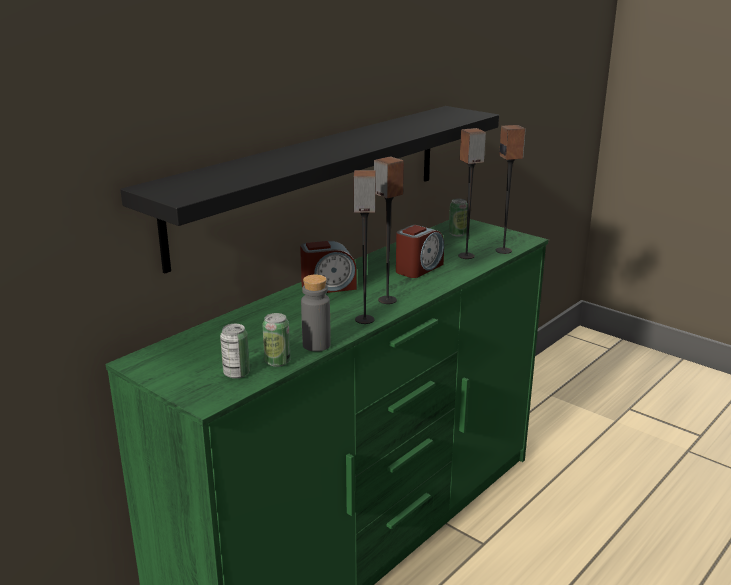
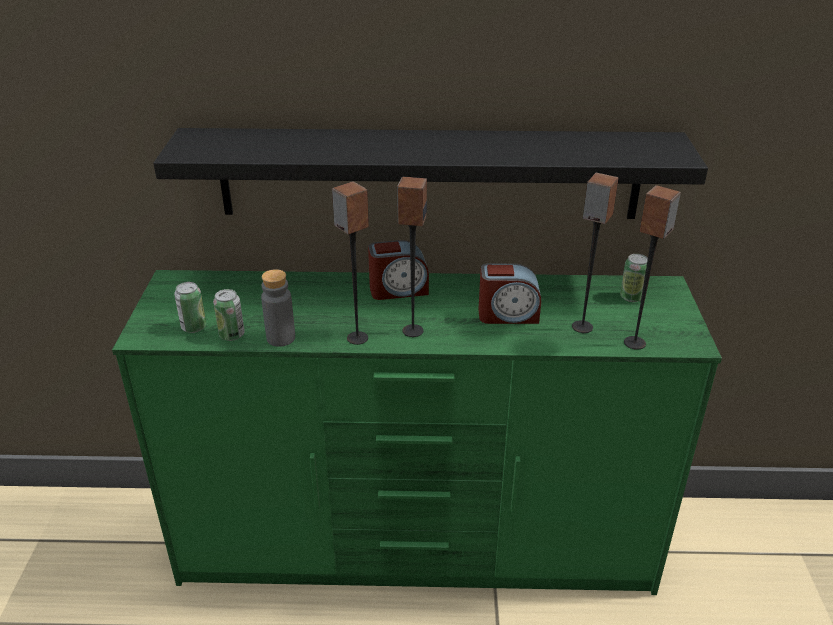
camera: 50 degrees right, 10 degrees up
alarm clock [300,241,357,293] -> alarm clock turned 45 degrees counterclockwise [368,240,429,300]

